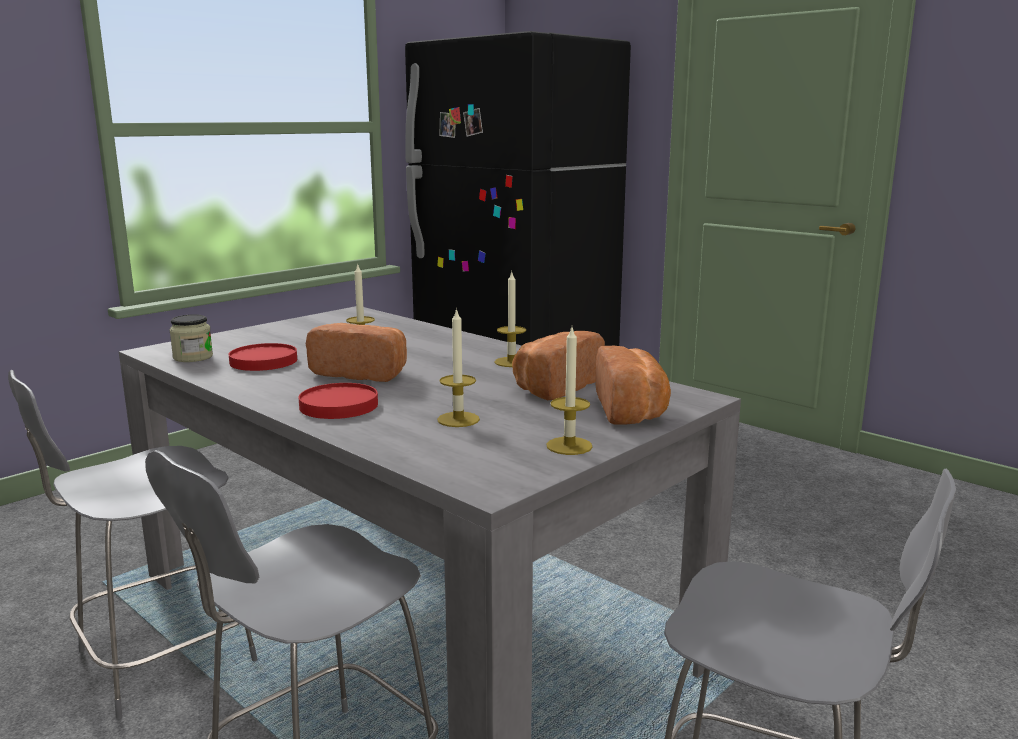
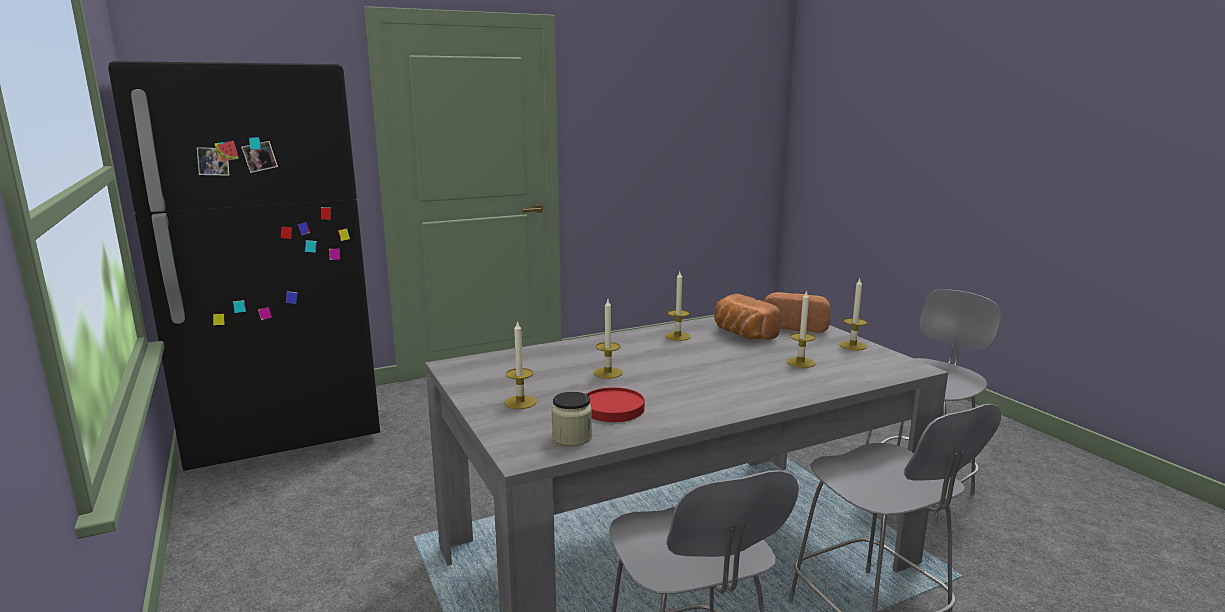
camera: 70 degrees left, 0 degrees up
red plate [298,383,378,419] -> none
bread [306,323,407,382] -> none
none -> candle [505,320,537,409]

